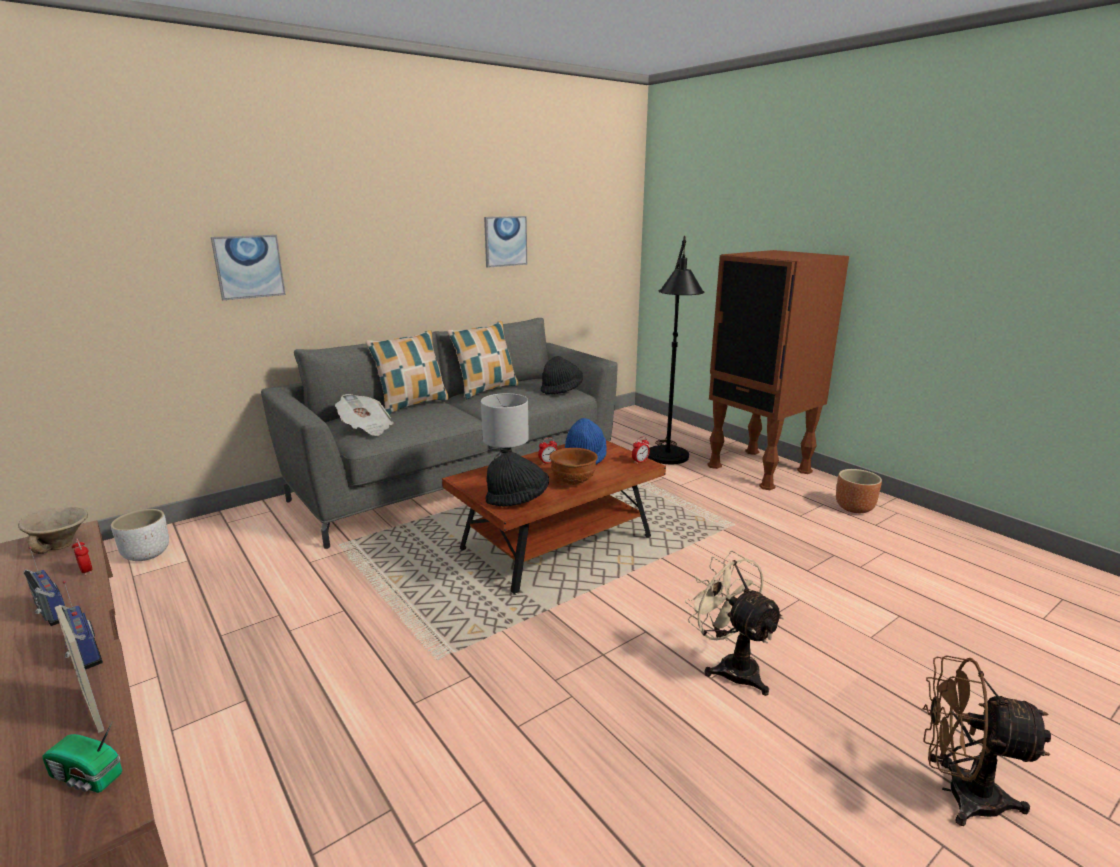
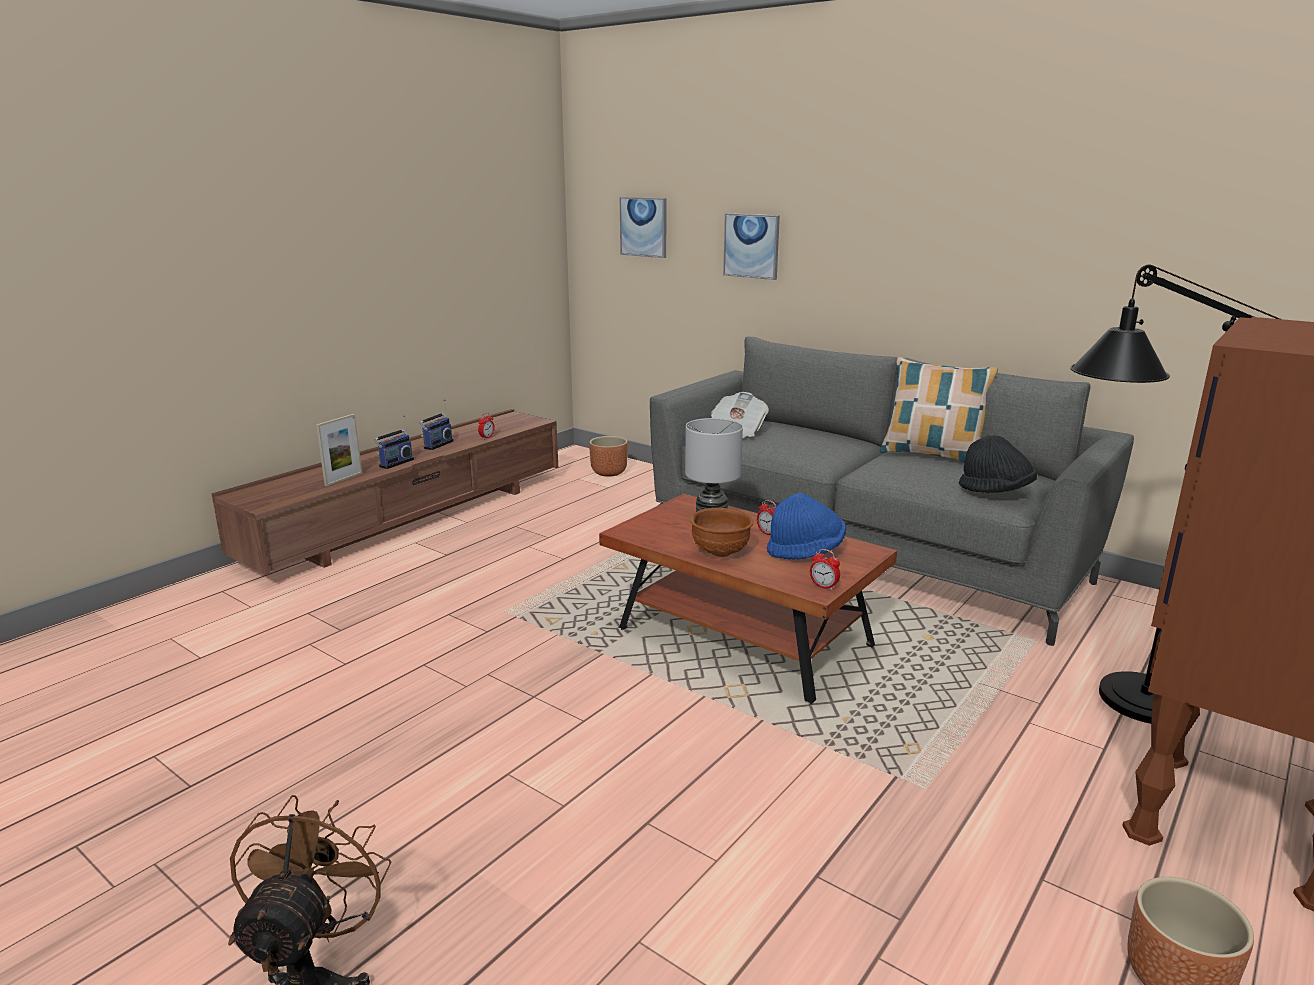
camera: 75 degrees right, 0 degrees up
beige bowl [18,507,88,554] -> none
radio [43,721,122,793] -> none
white planter [111,509,169,561] -> brown planter [589,436,628,477]
pillow [366,330,449,414] -> none
picture [484,216,527,268] -> picture moved to [620,197,666,258]
black hat [485,452,549,507] -> none
beige fan [685,551,784,696] -> none

